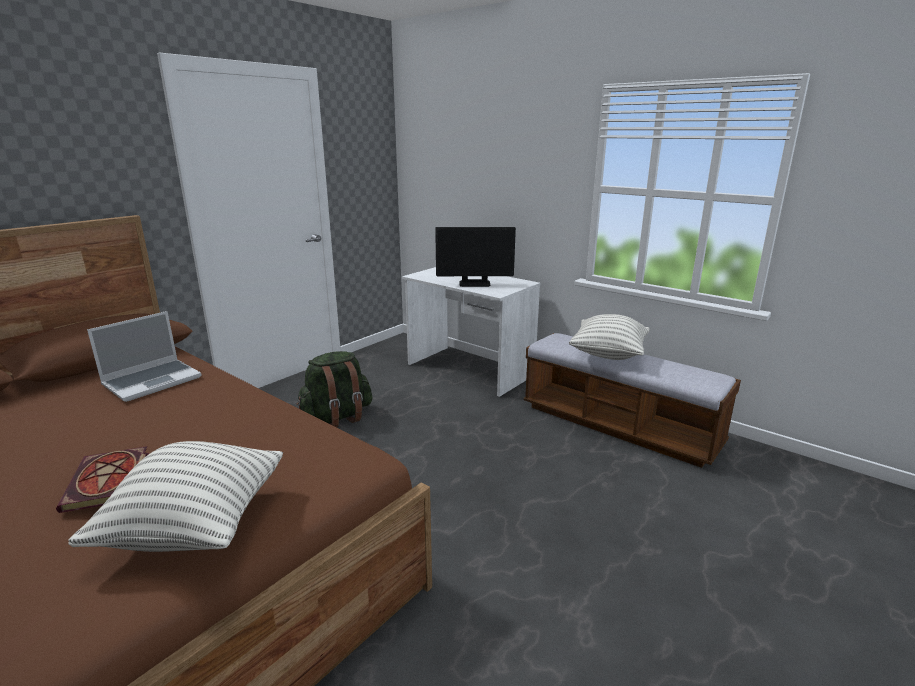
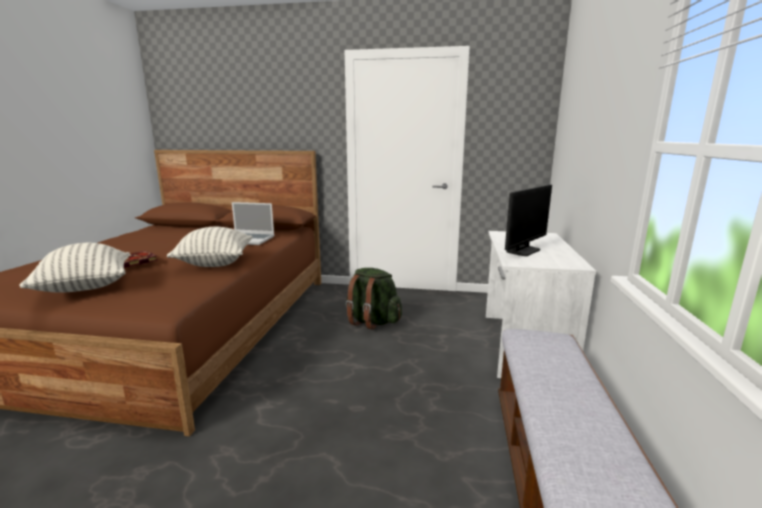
camera: 60 degrees right, 5 degrees down
monitor [435,227,516,287] -> monitor turned 105 degrees counterclockwise [505,185,552,256]
pillow [569,314,650,360] -> pillow moved to [167,227,252,267]

